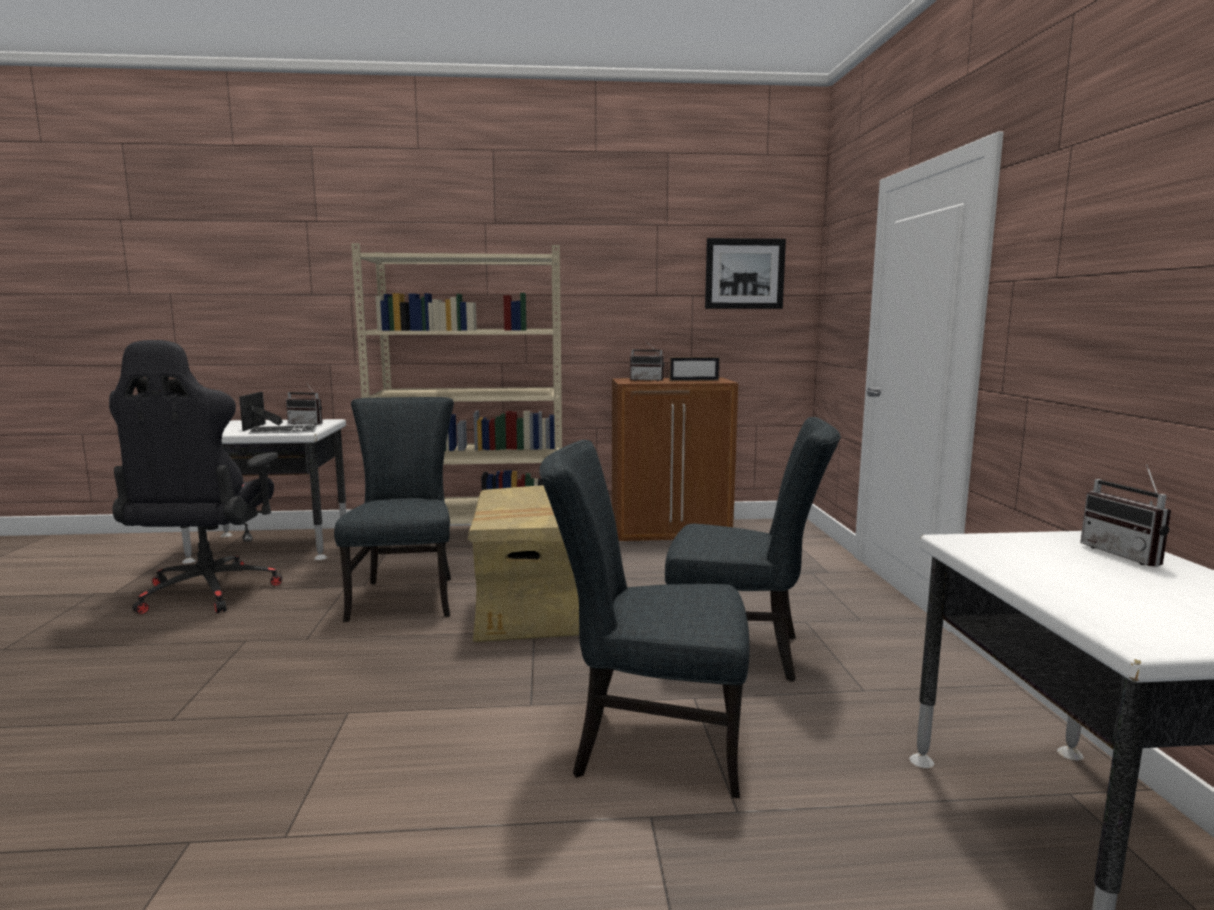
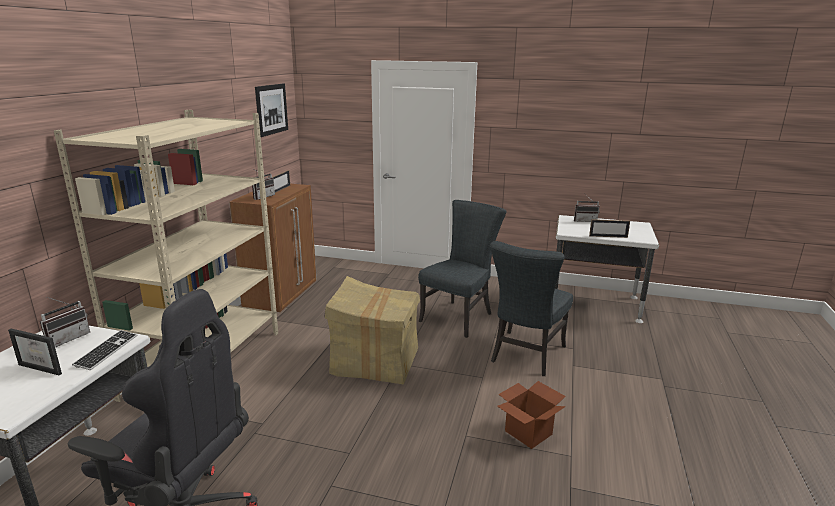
camera: 70 degrees left, 10 degrees up
grey chair [334,397,454,622] -> none
none -> cardboard box [497,381,566,449]
none -> picture frame [589,219,630,238]

